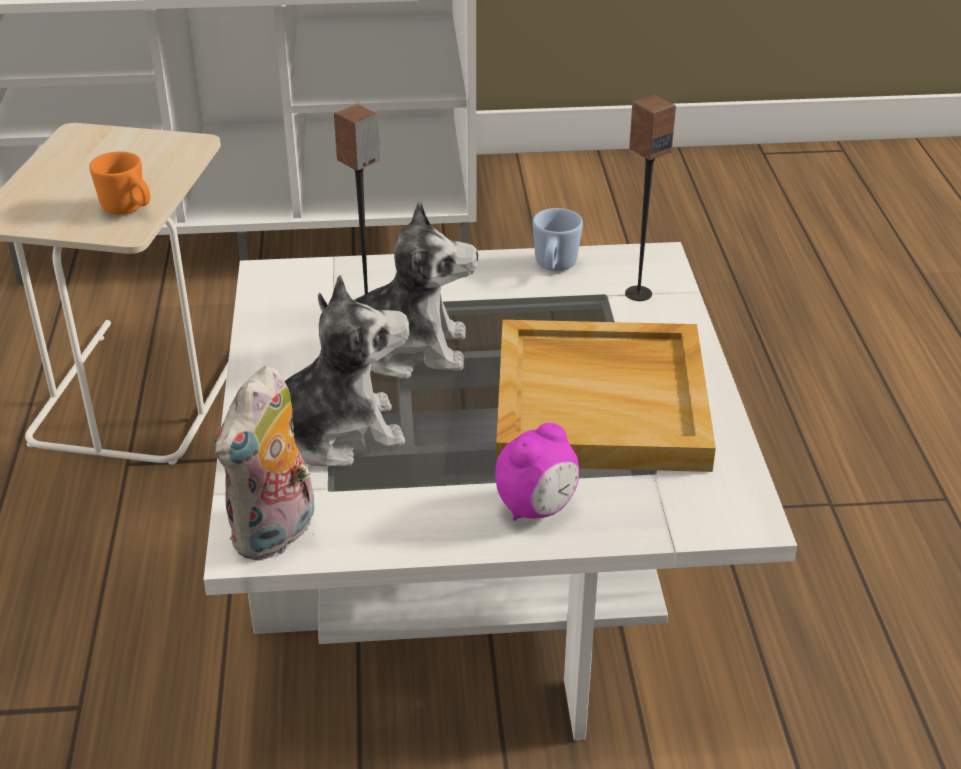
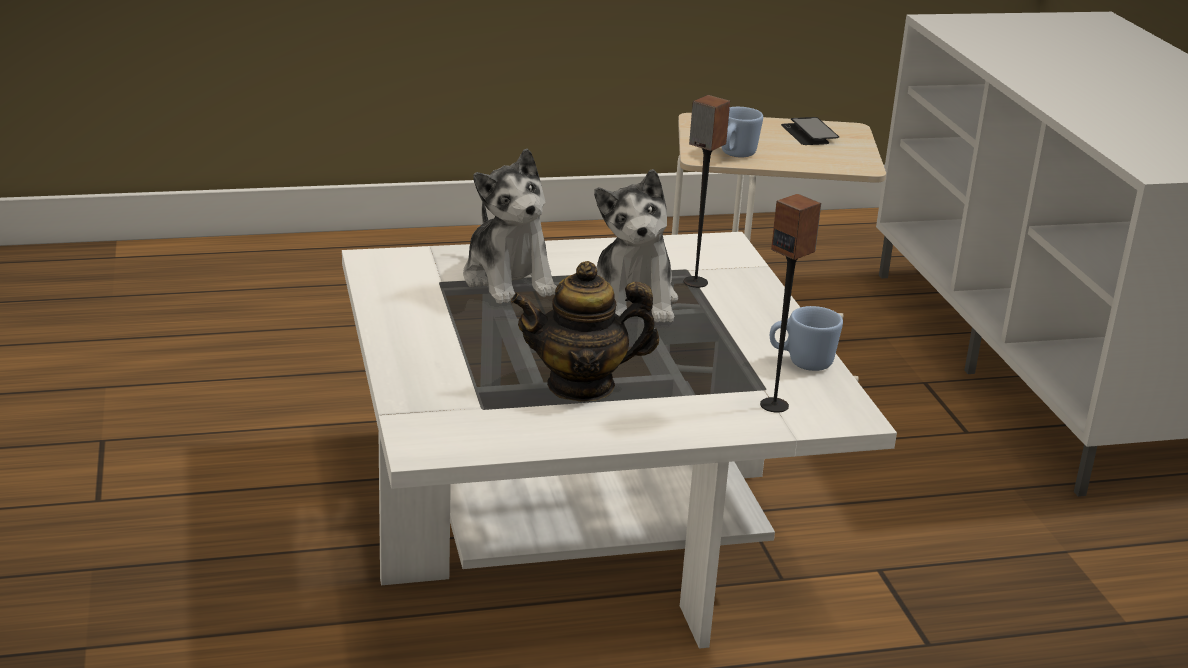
camera: 80 degrees right, 10 degrees down
orange mug [89,151,150,215] -> blue mug [721,107,763,157]
plush toy [215,366,314,561] -> none
alarm clock [495,423,579,521] -> none
beige tray [496,320,716,472] -> teapot [511,261,659,402]
none -> phone [781,117,839,145]

